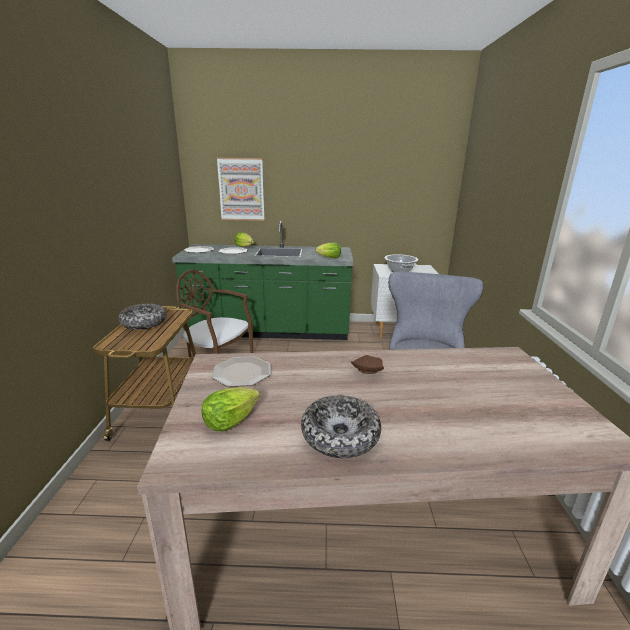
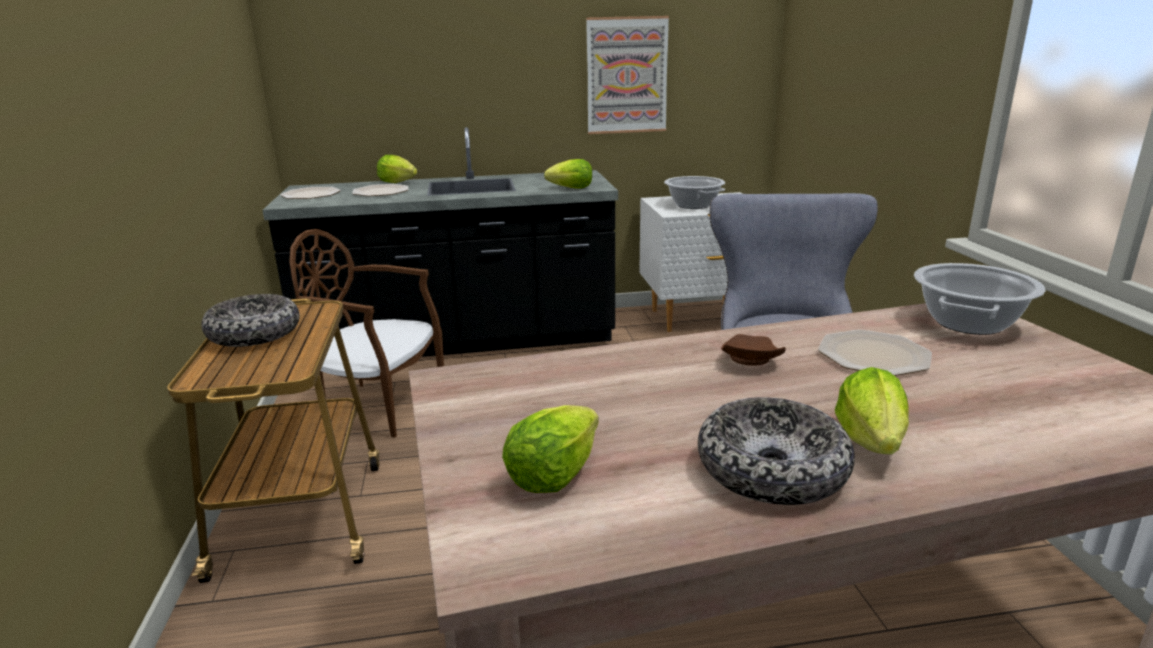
camera: 10 degrees left, 0 degrees up
green counter [172,221,353,340] -> black counter [262,127,618,357]
plate [212,356,270,387] -> plate moved to [818,330,932,376]
picture [217,158,265,221] -> picture moved to [586,16,669,134]
none -> lettuce [835,367,909,454]
none -> cooking pot [914,263,1046,335]

